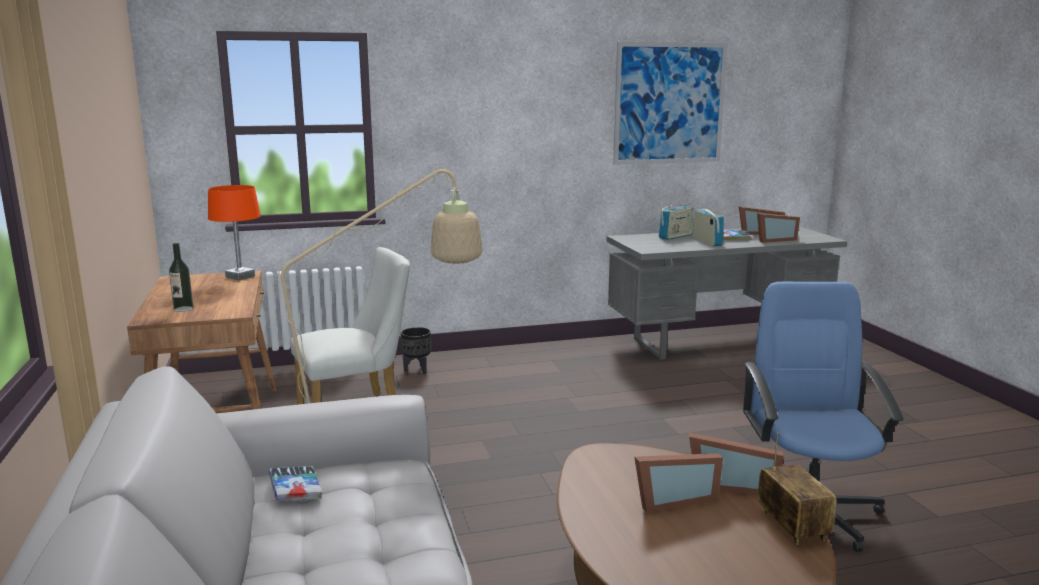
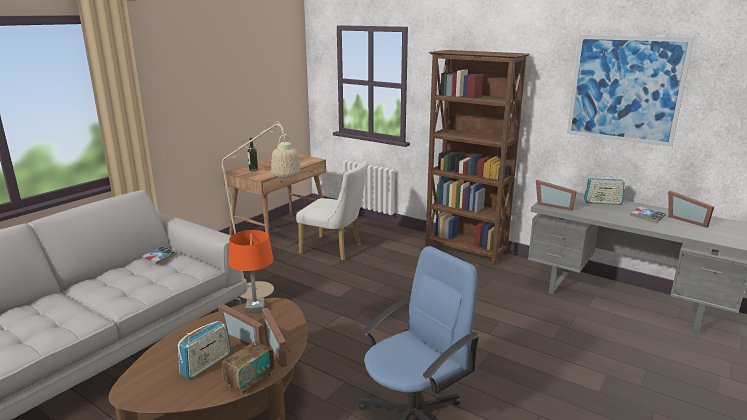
camera: 50 degrees right, 5 degrees up
orange table lamp [208,185,261,280] -> orange table lamp moved to [229,230,273,313]
black planter [400,327,431,374] -> none
radio [692,208,724,246] -> radio moved to [178,321,231,379]
picture frame [757,213,800,243] -> picture frame moved to [536,180,577,211]
none -> brown bookcase [425,50,530,265]

